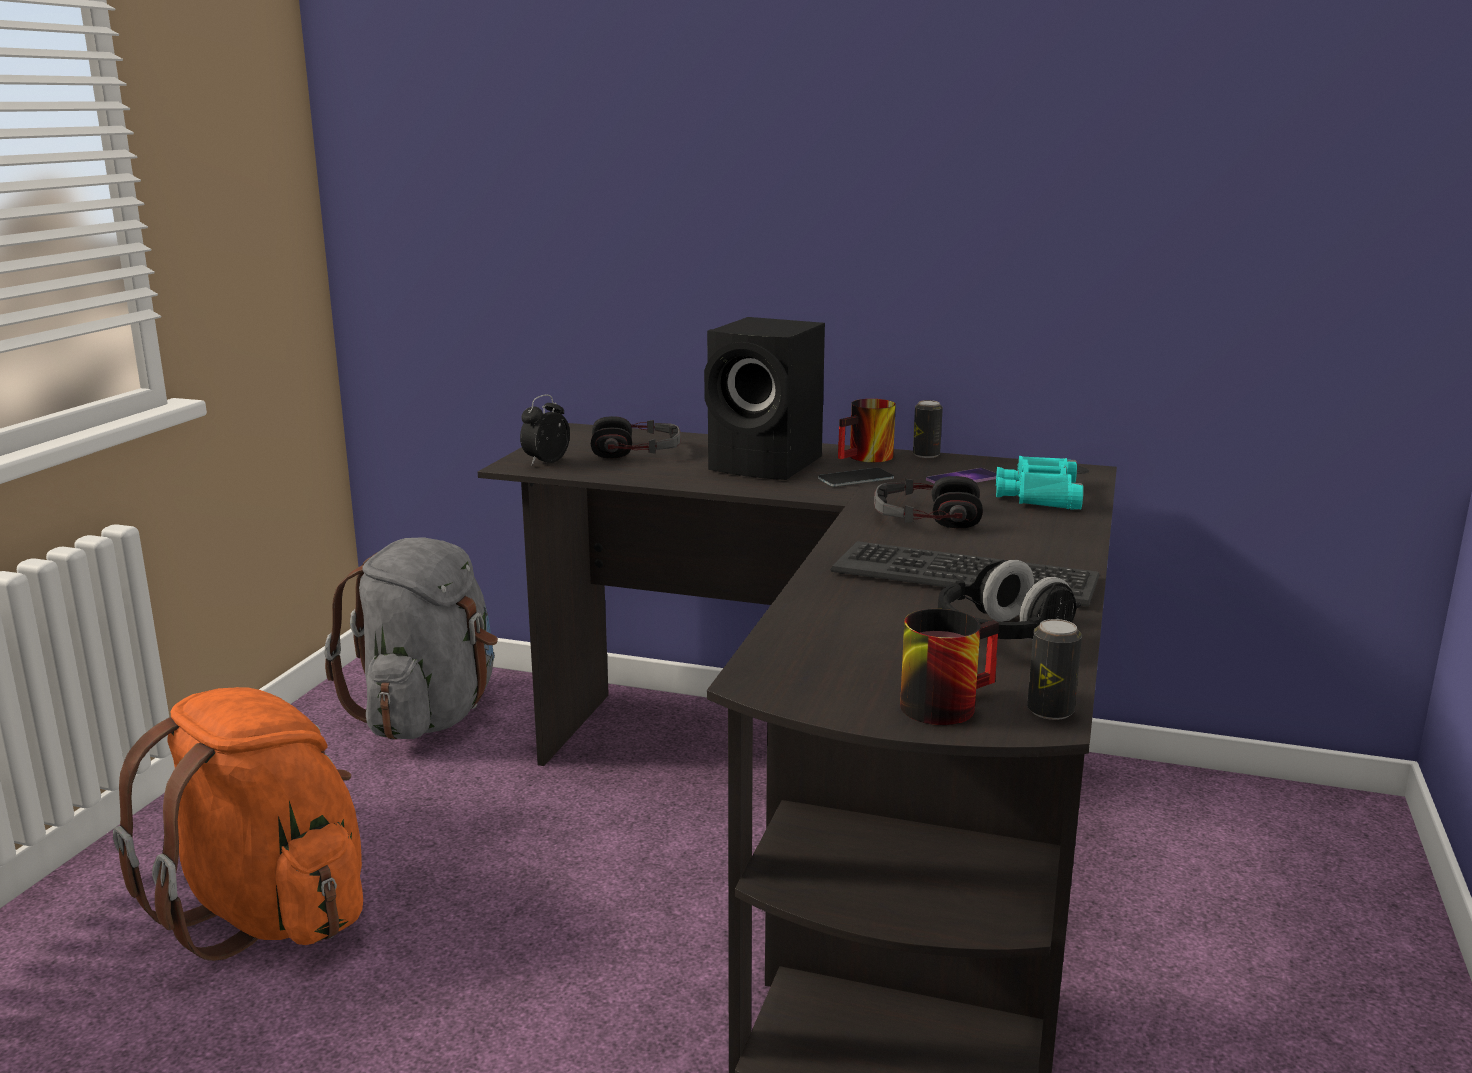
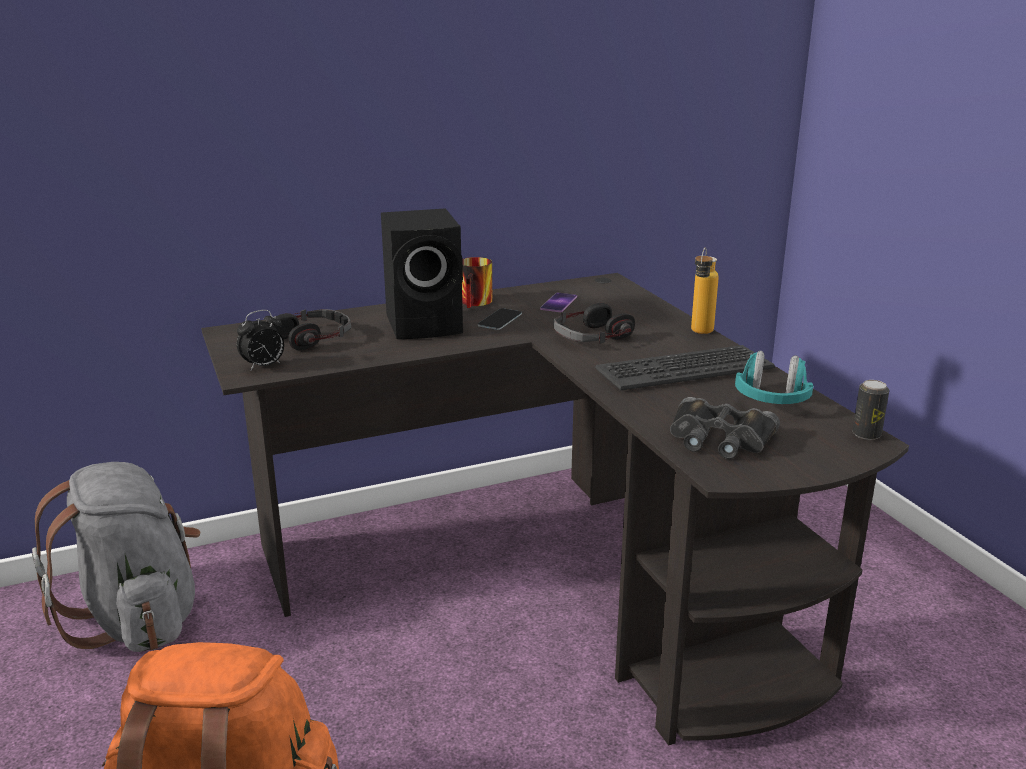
camera: 40 degrees left, 5 degrees up
alarm clock [520,395,570,466] -> alarm clock turned 120 degrees counterclockwise [237,310,284,370]
mug [900,609,999,725] -> none
can [913,400,943,458] -> none
black headphones [938,560,1081,640] -> turquoise headphones [735,351,813,404]
turquoise binoculars [996,456,1083,510] -> none
none -> black binoculars [670,397,780,459]
none -> bottle [691,247,719,334]

